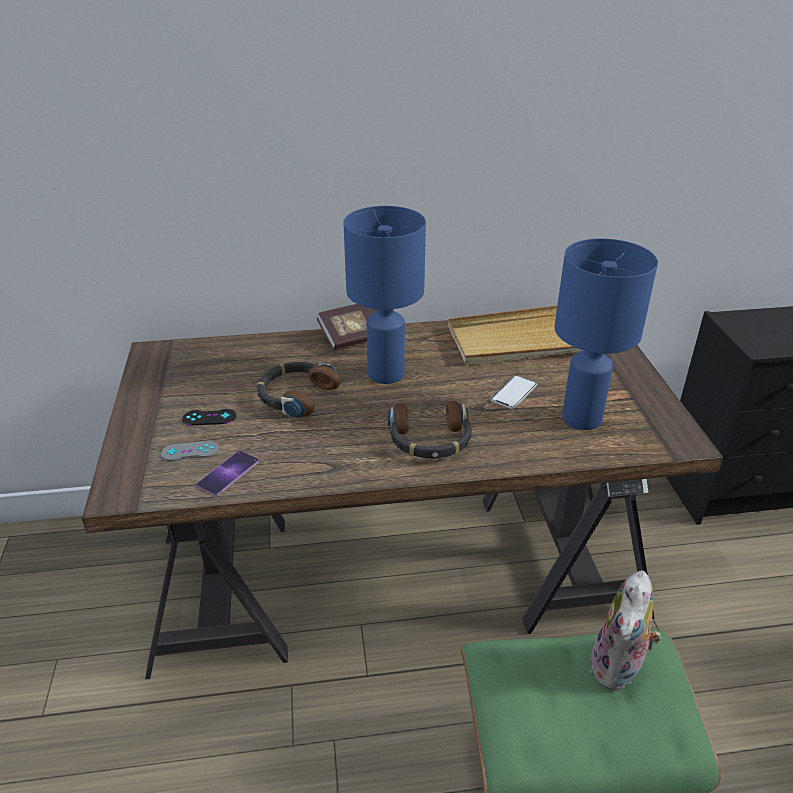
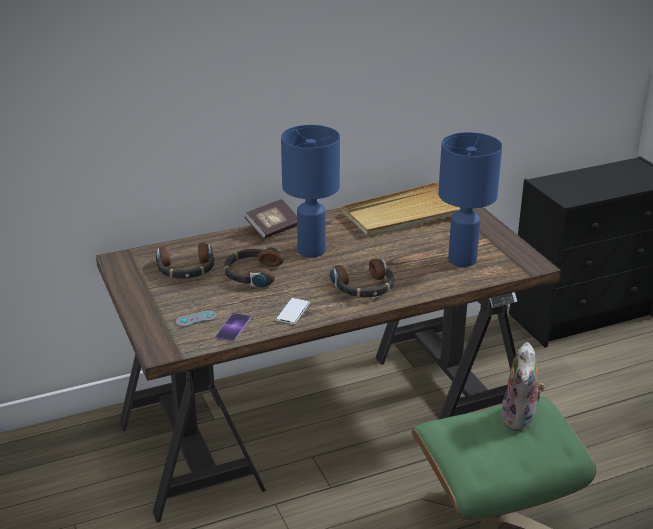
camera: 15 degrees left, 5 degrees down
black game controller [182,409,236,425] -> none
phone [490,375,537,409] -> phone moved to [275,298,310,324]
none -> headphones [155,243,214,279]

